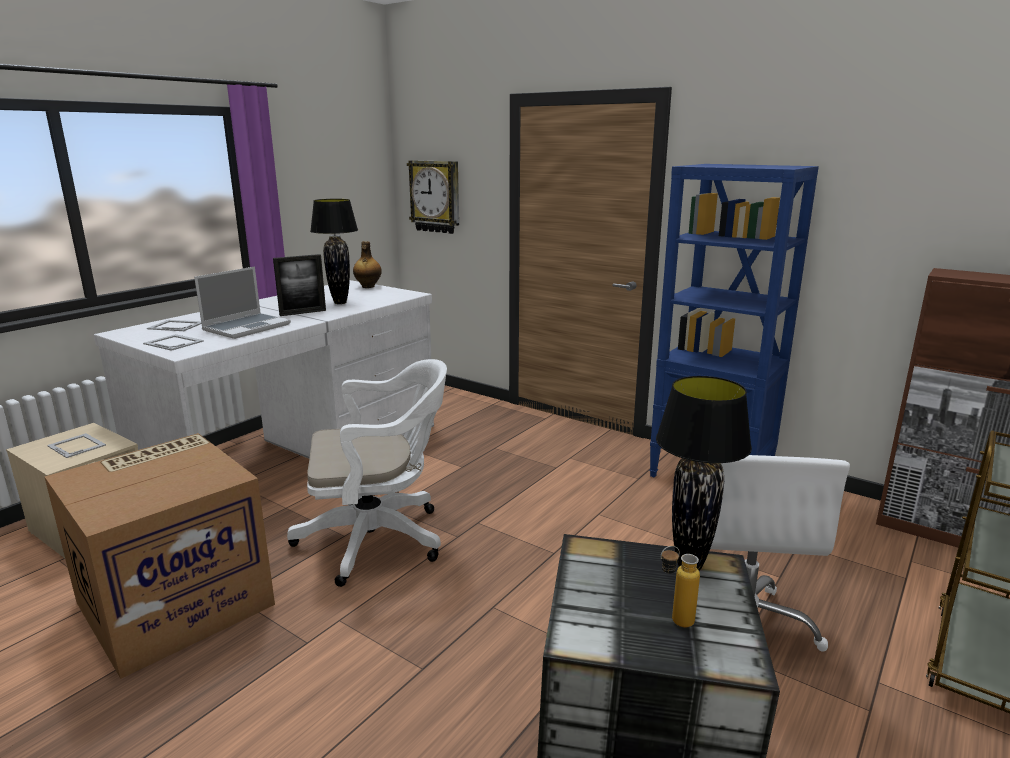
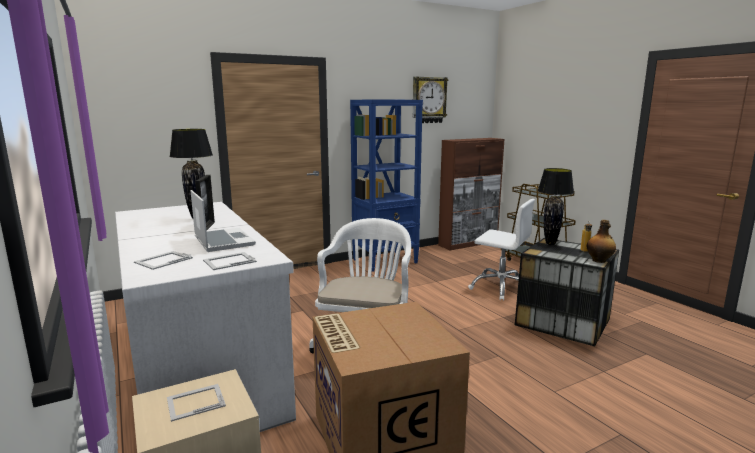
camera: 65 degrees left, 5 degrees down
bottle [353,241,382,288] -> bottle moved to [587,220,616,263]
wall clock [407,160,459,234] -> wall clock moved to [413,76,448,123]

